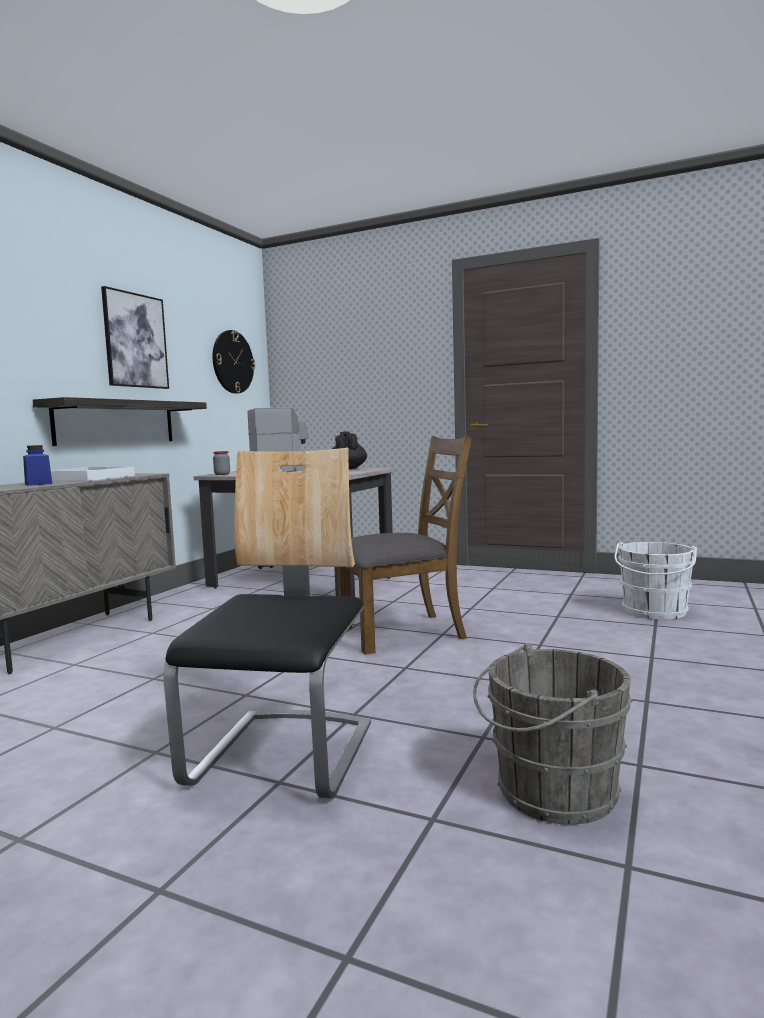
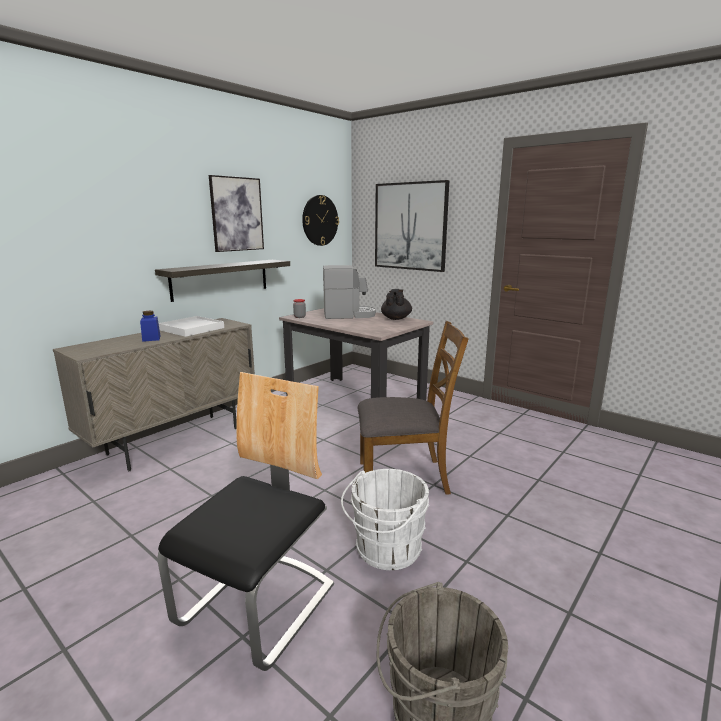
camera: 15 degrees right, 10 degrees up
white bucket [615,542,697,620] -> white bucket moved to [341,469,429,570]
none -> picture [375,180,449,272]

